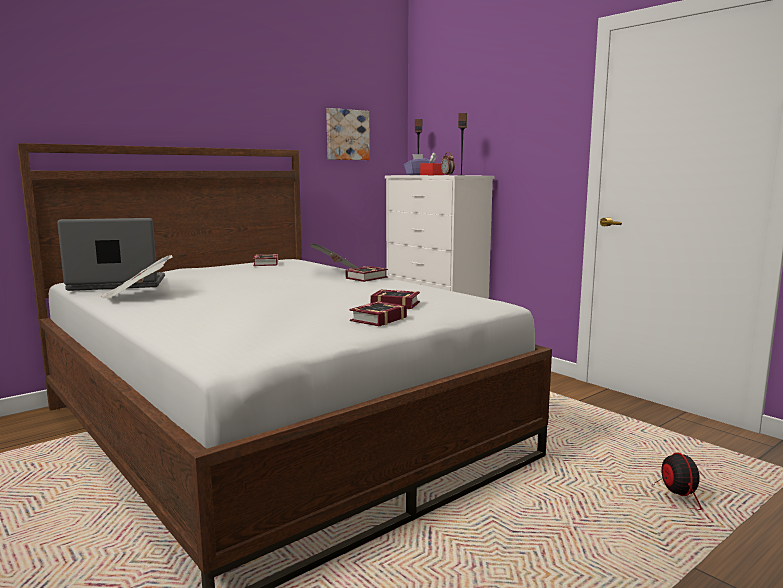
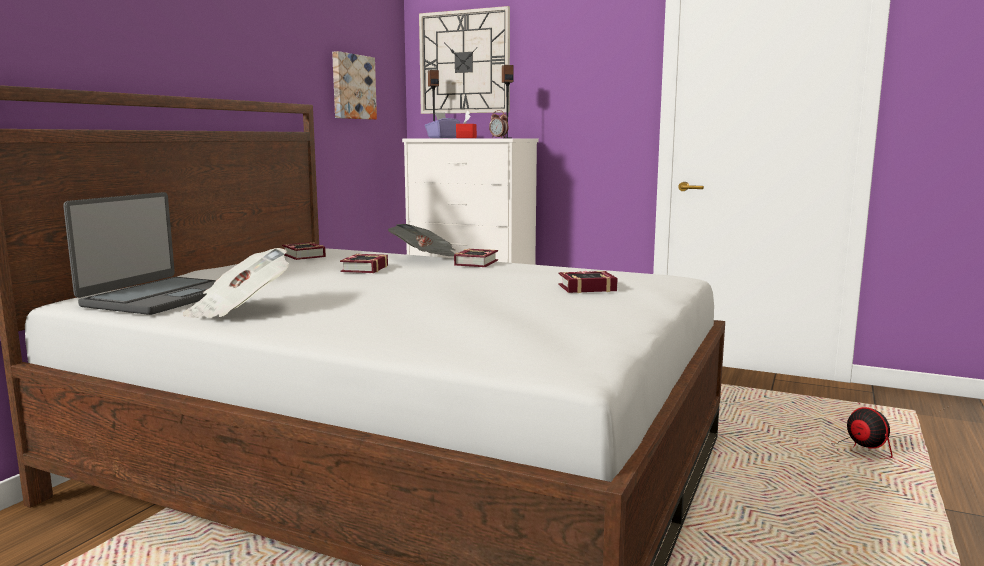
camera: 25 degrees left, 0 degrees up
laptop [57,218,165,291] -> laptop turned 150 degrees clockwise [63,192,216,315]
book [350,301,407,326] -> book moved to [340,254,388,273]
none -> wall clock [419,6,510,114]

